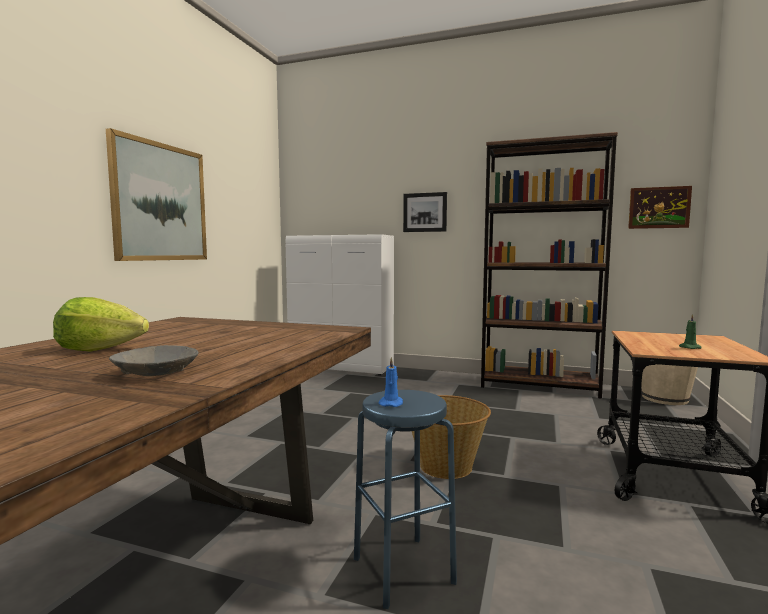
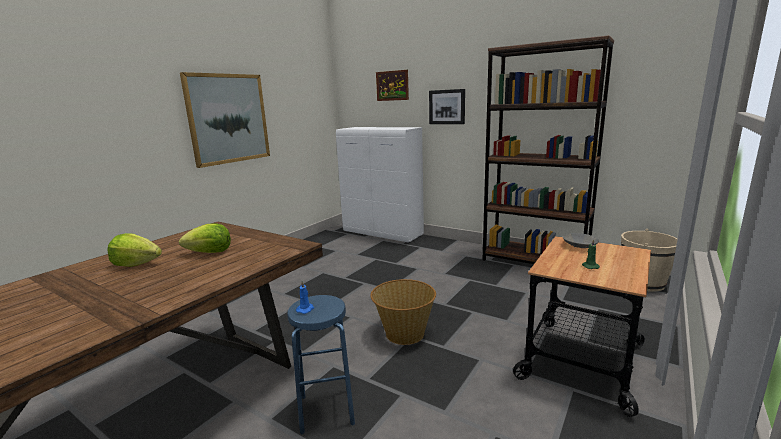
camera: 15 degrees right, 10 degrees up
grey bowl [109,345,198,376] -> grey bowl moved to [563,233,599,248]
picture [628,186,692,229] -> picture moved to [376,70,409,101]
none -> lettuce [179,223,231,253]

